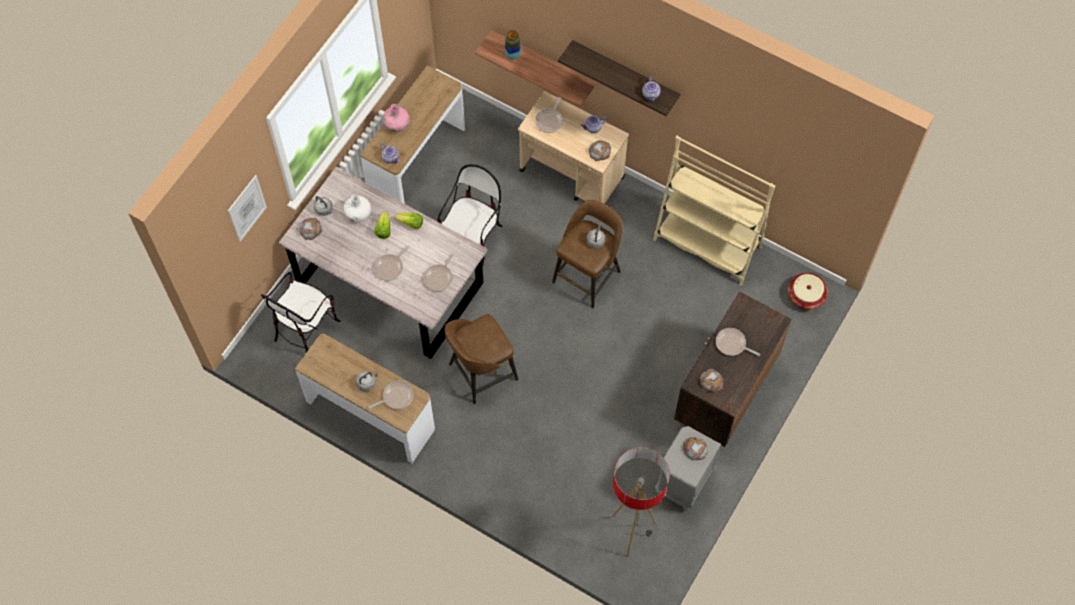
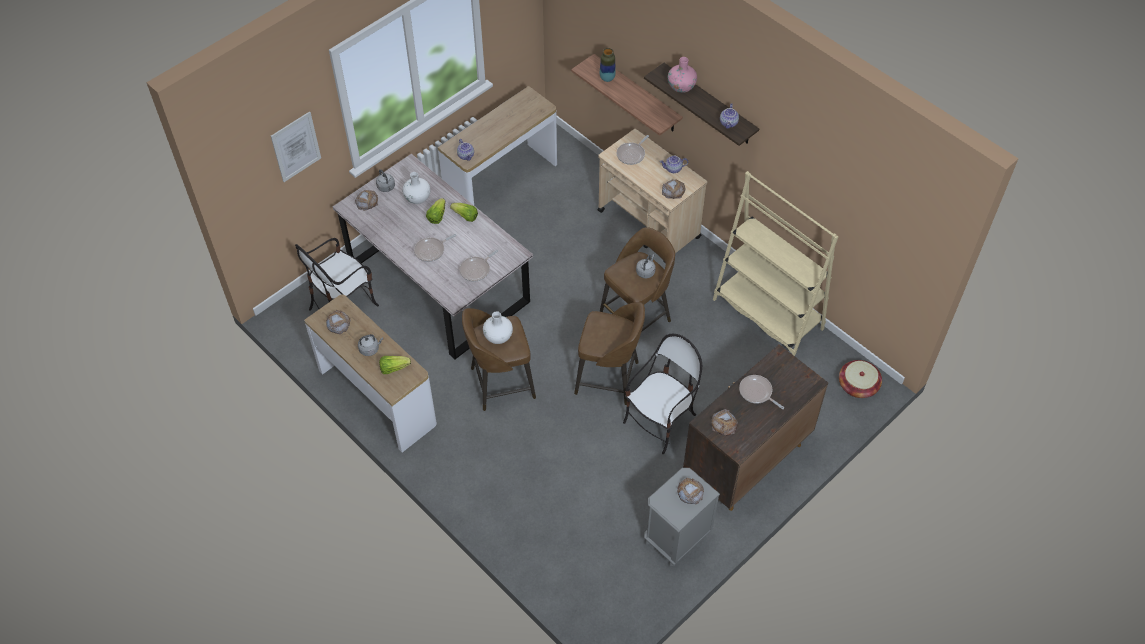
camera: 15 degrees right, 10 degrees down
frying pan [368,381,413,409] -> lettuce [379,356,411,374]
pink vase [383,104,410,132] -> pink vase moved to [668,57,697,93]
chair [437,164,502,268] -> chair moved to [623,334,702,454]
floor lamp [612,447,670,557] -> none
none -> bread [326,310,351,334]
none -> white vase [483,311,513,344]
none -> brown stool [574,302,645,405]

